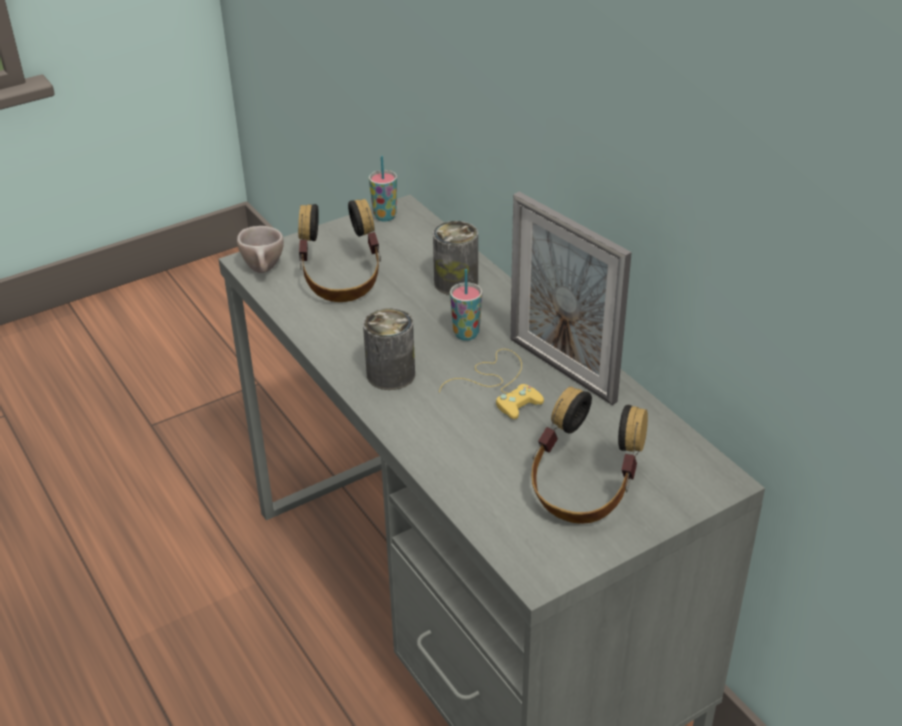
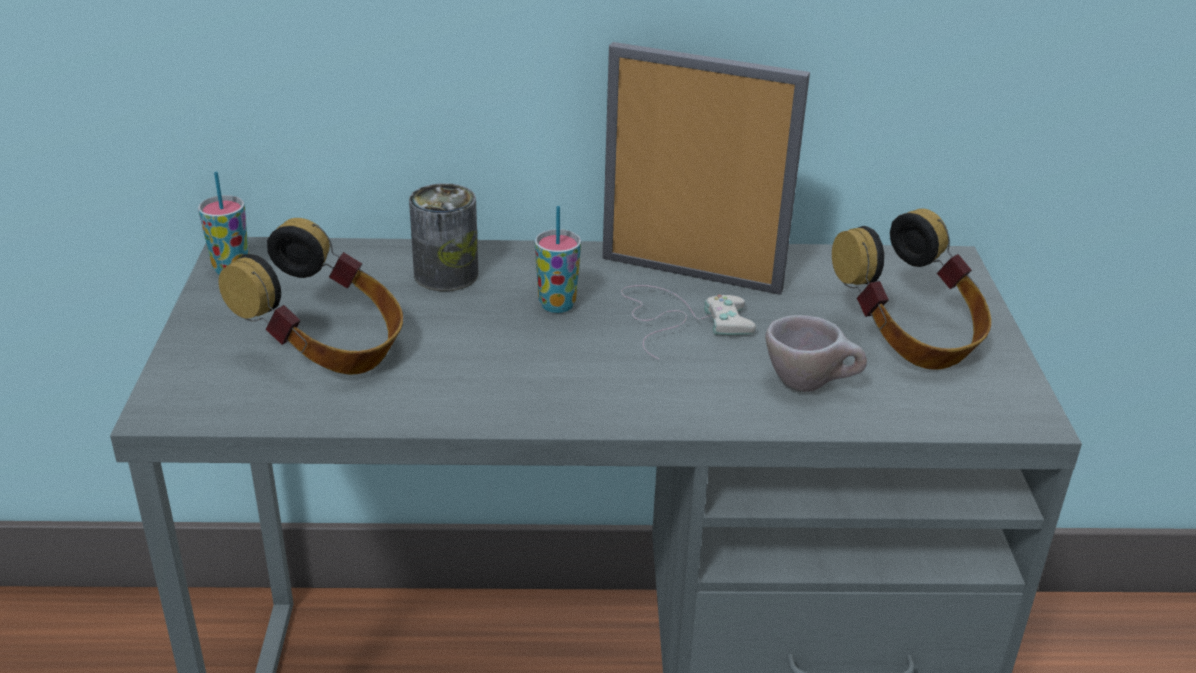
camera: 60 degrees left, 5 degrees down
beige cup [237,226,284,273] -> beige cup moved to [765,315,867,392]
can [363,308,415,390] -> none
yellow game controller [439,349,544,420] -> white game controller [621,285,756,359]
picture frame [510,192,632,405] -> picture frame turned 150 degrees counterclockwise [603,42,810,295]

